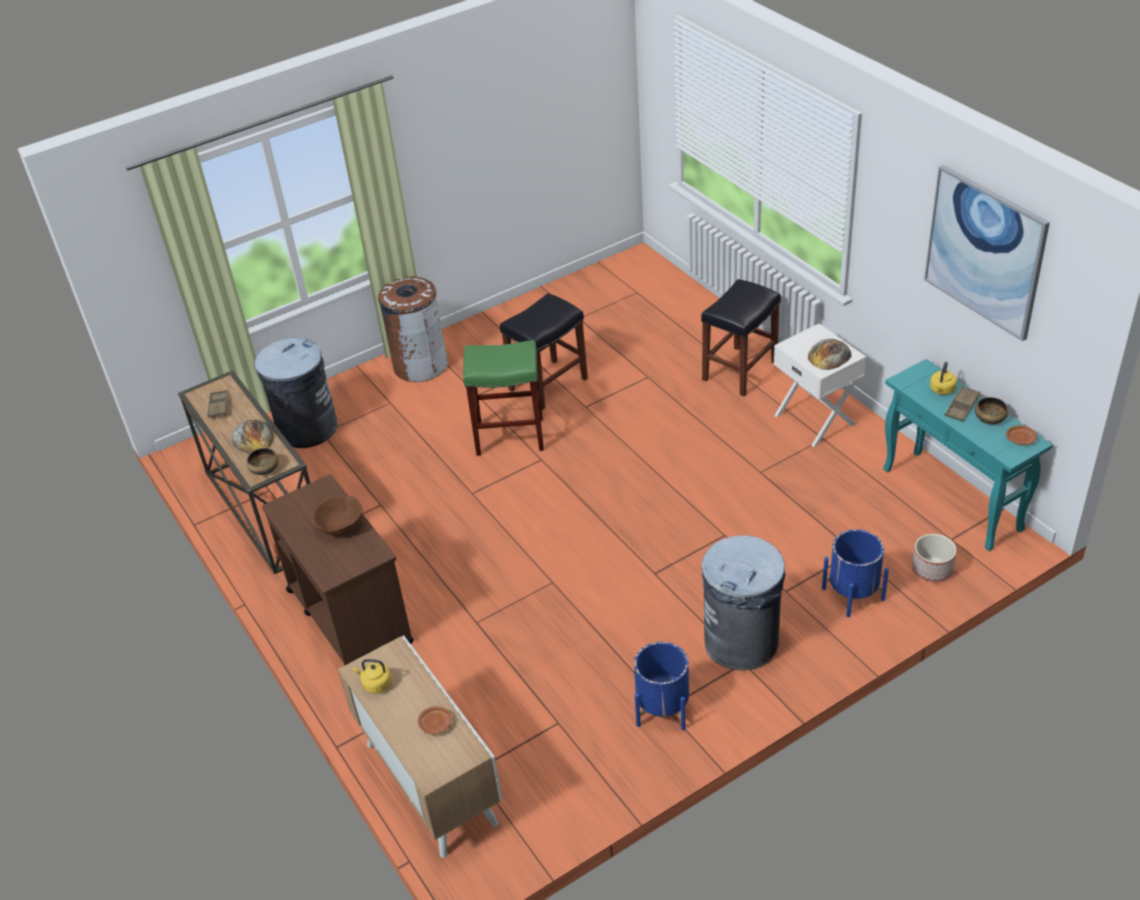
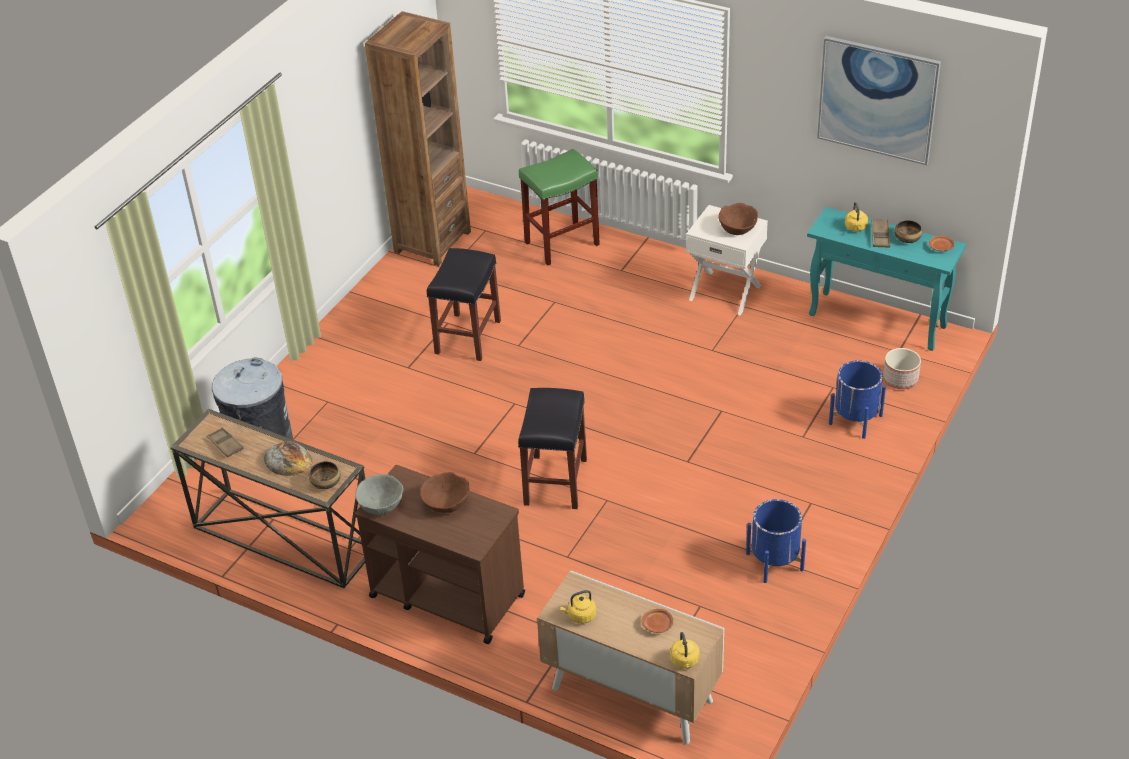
camera: 30 degrees left, 0 degrees up
brown trash can [378,276,448,382] -> none
green stool [463,340,544,456] -> green stool moved to [519,149,600,265]
black stool [701,279,781,396] -> black stool moved to [518,388,587,509]
grey trash can [702,535,786,670] -> none
bread [808,339,851,370] -> brown bowl [718,203,758,235]
none -> grey bowl [355,474,403,515]
none -> brown bookcase [365,11,471,266]
none -> yellow kettle [671,632,700,669]

